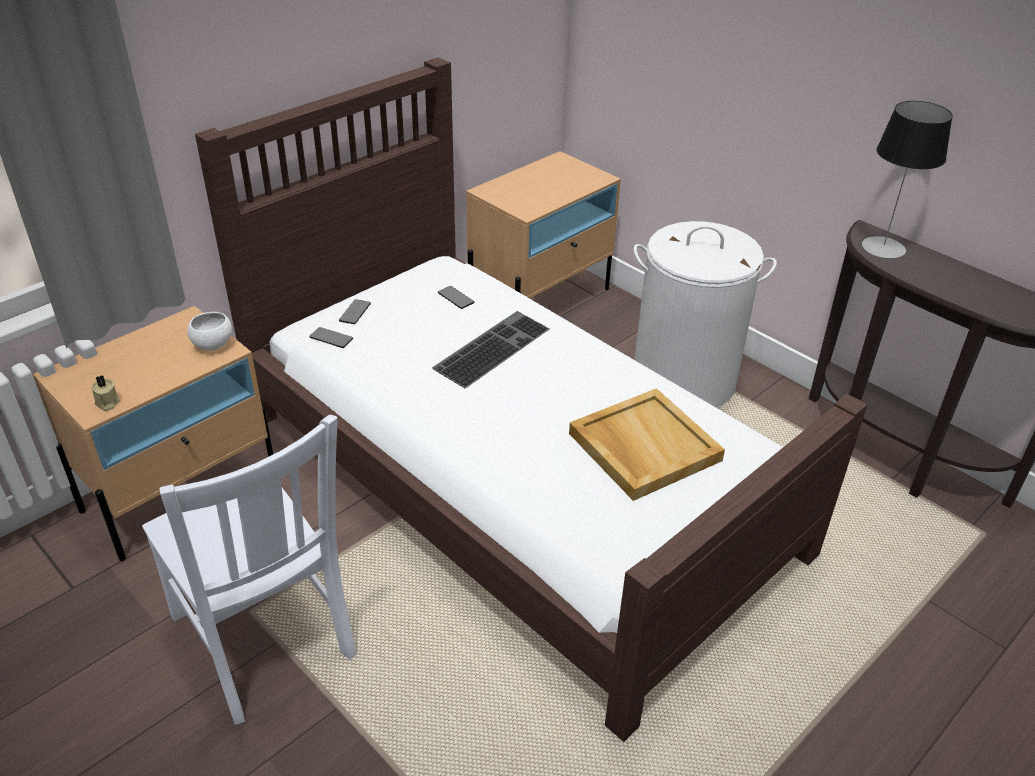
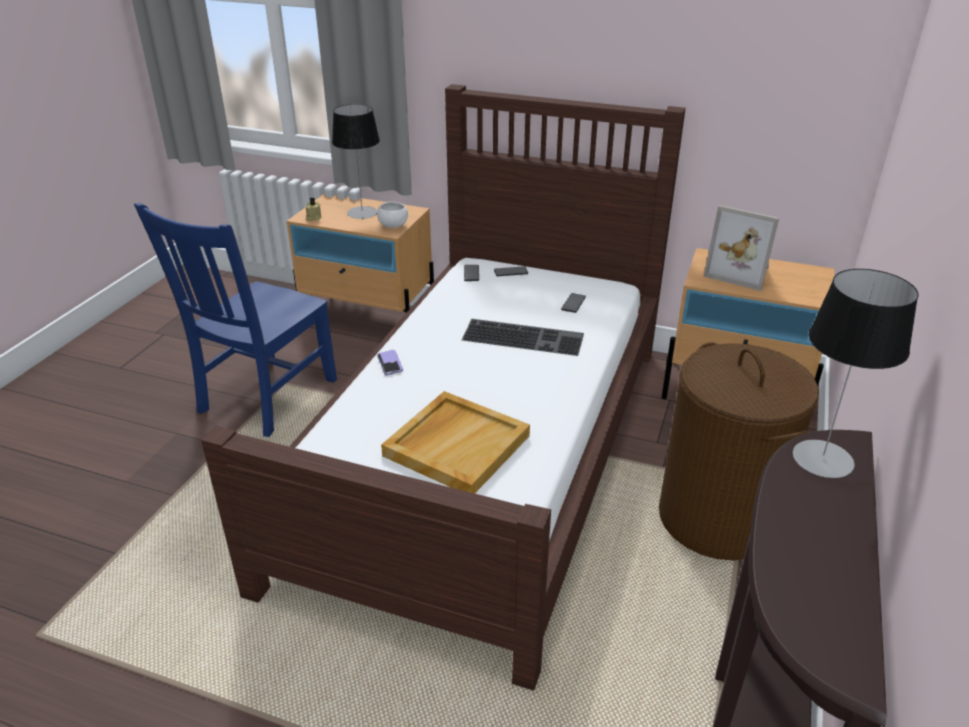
camera: 65 degrees right, 5 degrees down
white chair [142,415,357,725] -> blue chair [134,203,337,437]
white laundry basket [633,221,777,407] -> brown laundry basket [659,343,819,560]
none -> table lamp [332,104,380,219]
none -> phone [377,350,403,376]
none -> picture frame [704,205,779,291]

